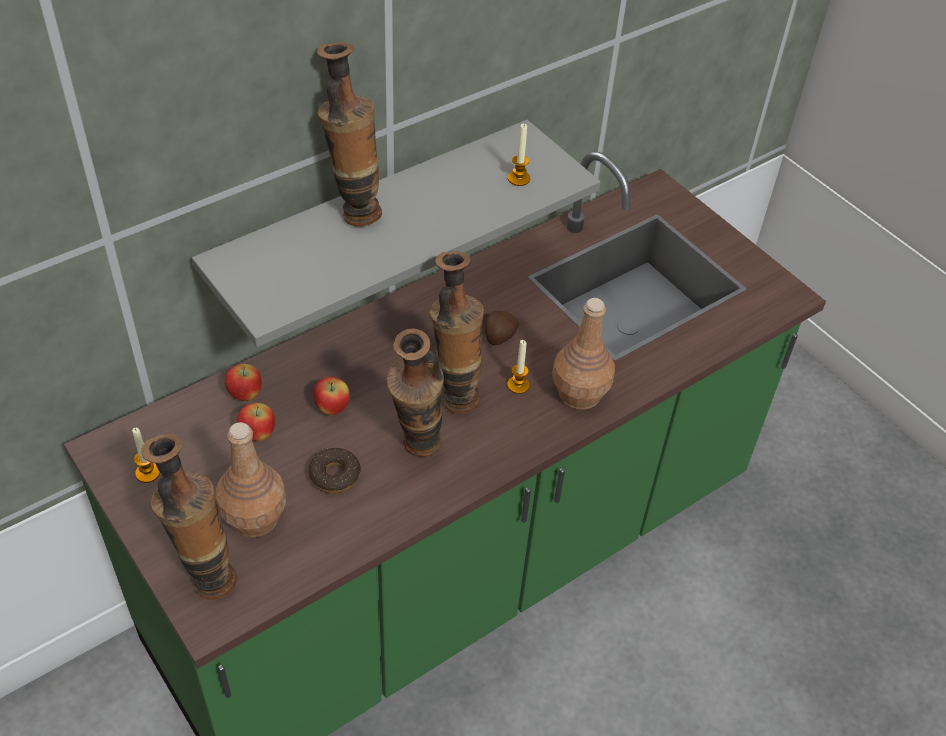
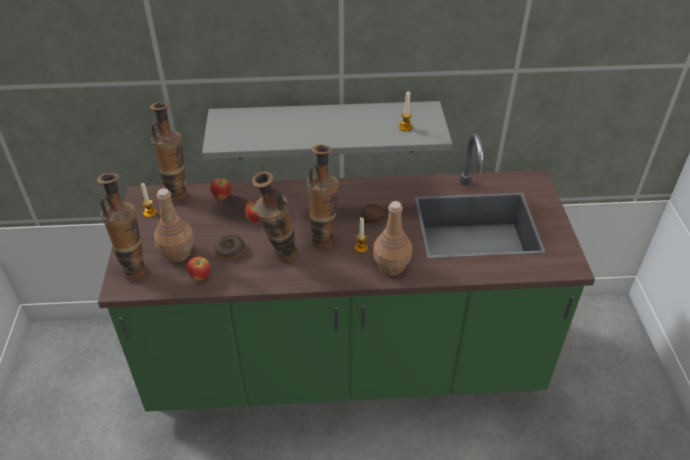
camera: 35 degrees right, 5 degrees down
apple [237,403,275,441] -> apple moved to [187,257,210,281]
vase [317,42,382,227] -> vase moved to [150,102,188,201]

